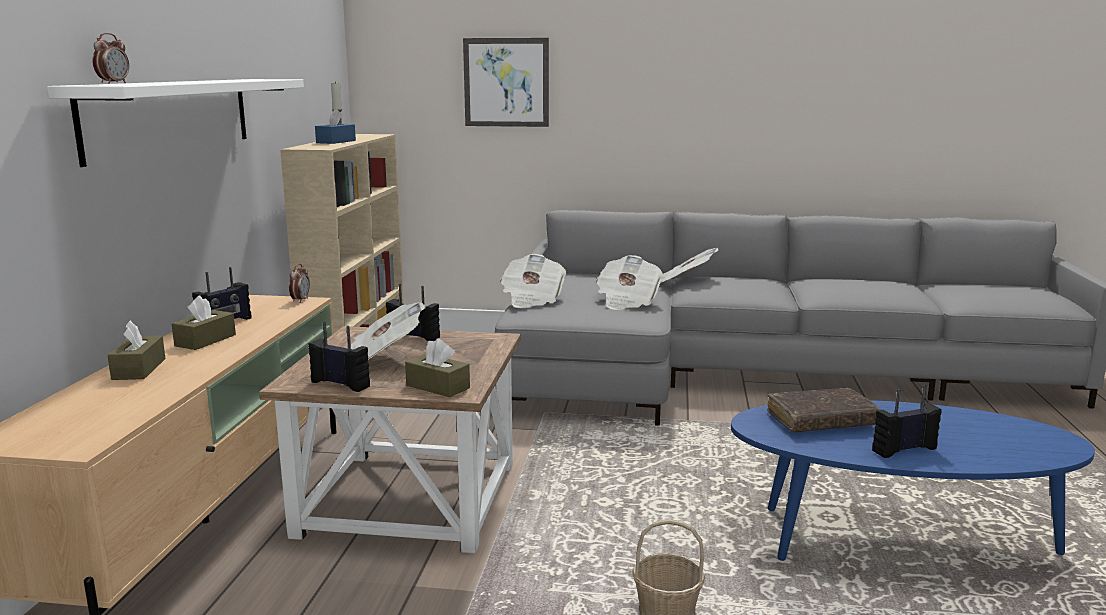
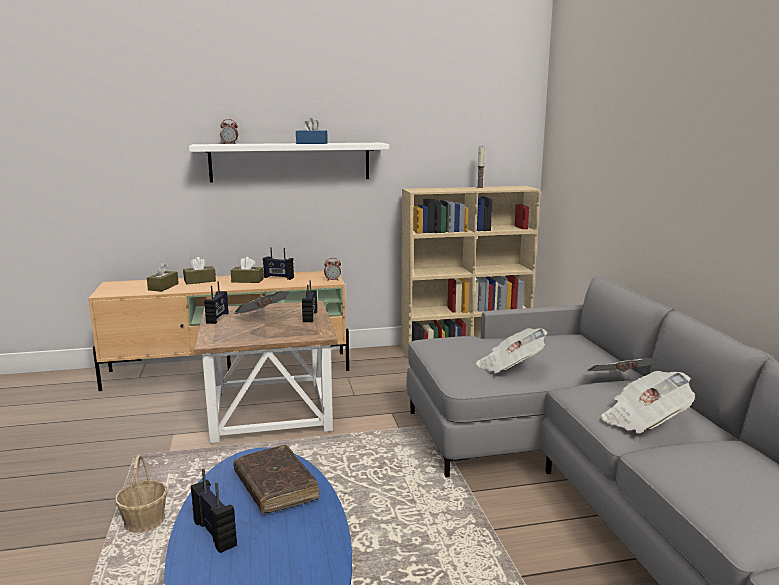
camera: 70 degrees right, 0 degrees up
blue tissue box [315,109,356,144] -> blue tissue box moved to [296,118,328,144]
brown tissue box [405,338,470,397] -> brown tissue box moved to [147,262,179,292]
picture [463,38,549,127] -> none
newspaper [500,254,567,308] -> newspaper moved to [601,371,695,434]

